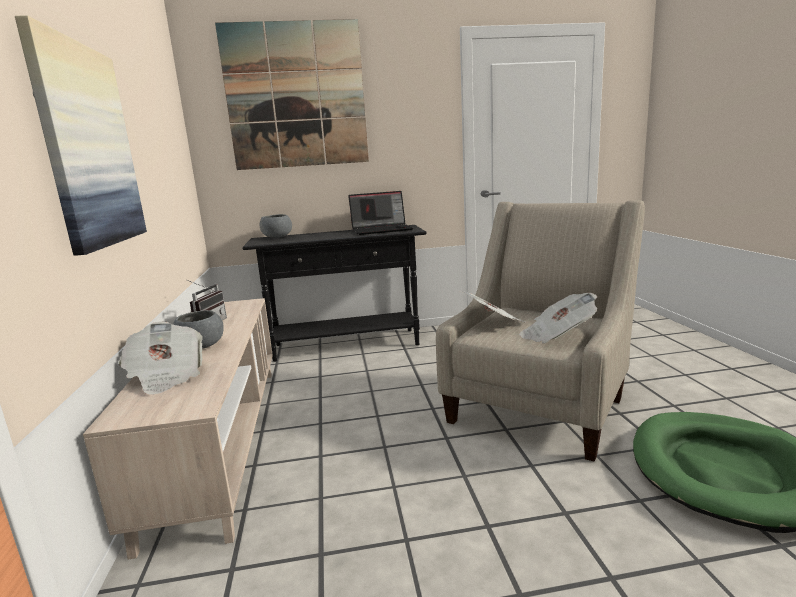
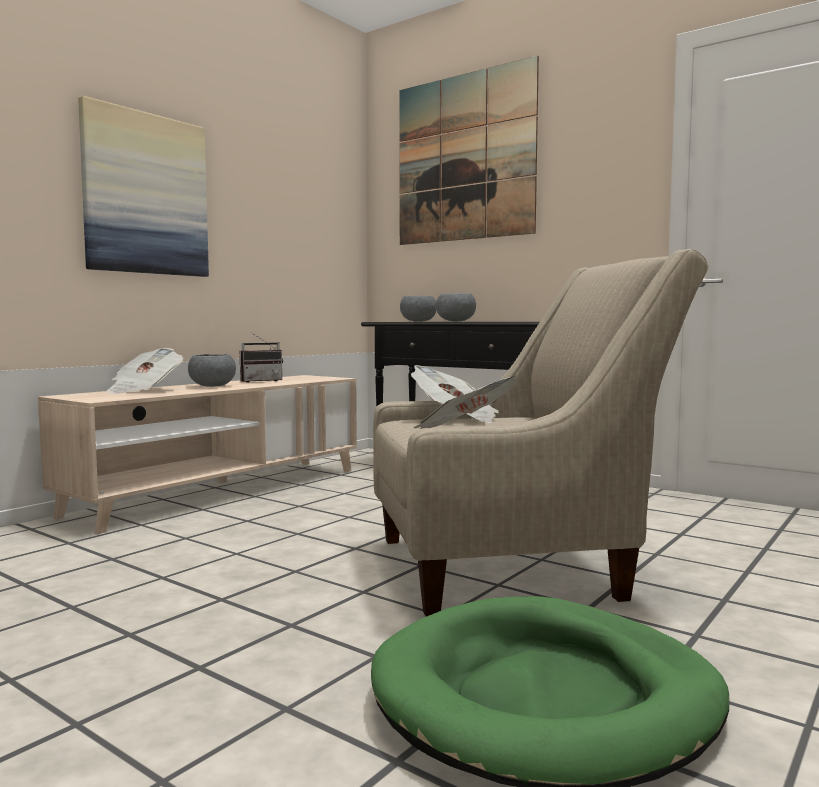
camera: 45 degrees right, 10 degrees down
laptop [348,191,413,235] -> none
none -> grey bowl [436,293,476,321]

